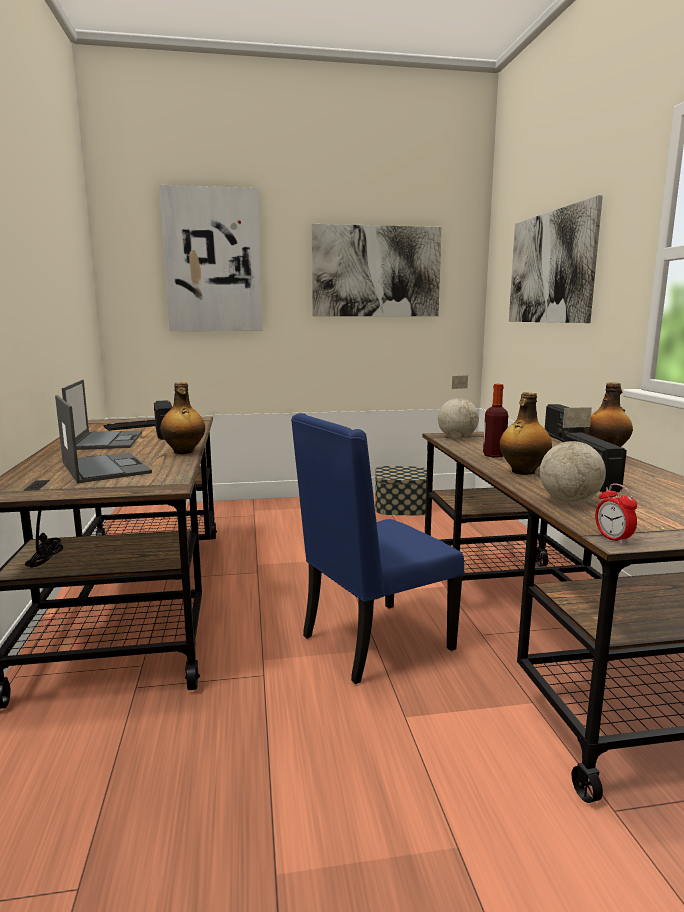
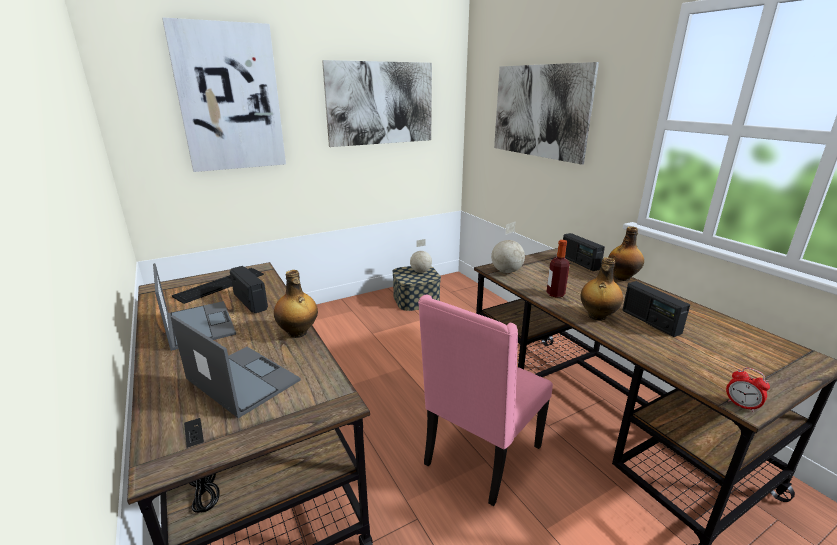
camera: 20 degrees left, 10 degrees up
blue chair [291,413,464,684] -> pink chair [418,294,553,506]
globe [540,407,606,503] -> globe moved to [410,239,432,273]

